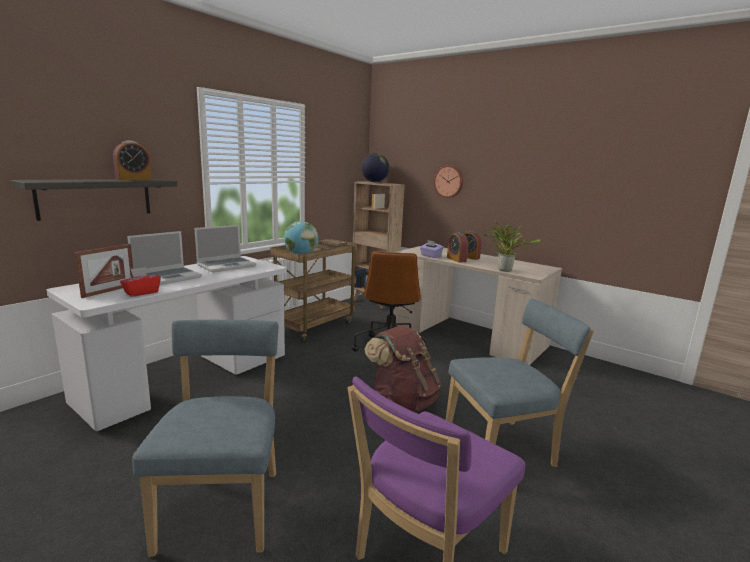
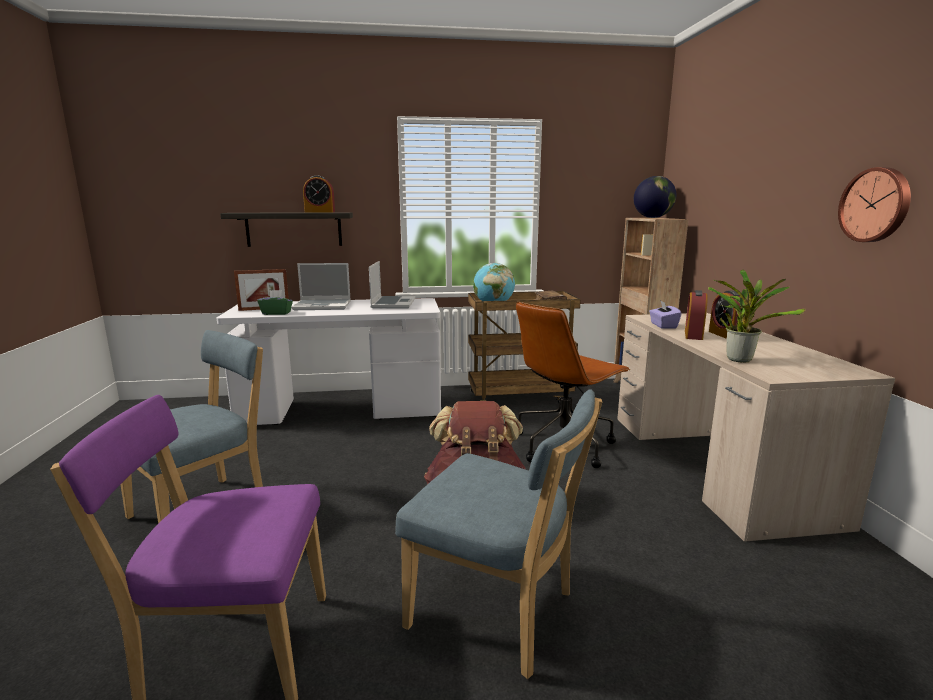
camera: 45 degrees right, 0 degrees up
red tissue box [120,267,161,297] -> green tissue box [257,290,293,315]
laptop [195,225,256,273] -> laptop turned 90 degrees counterclockwise [369,261,415,309]
wall clock [434,165,463,198] -> wall clock moved to [838,167,911,242]

